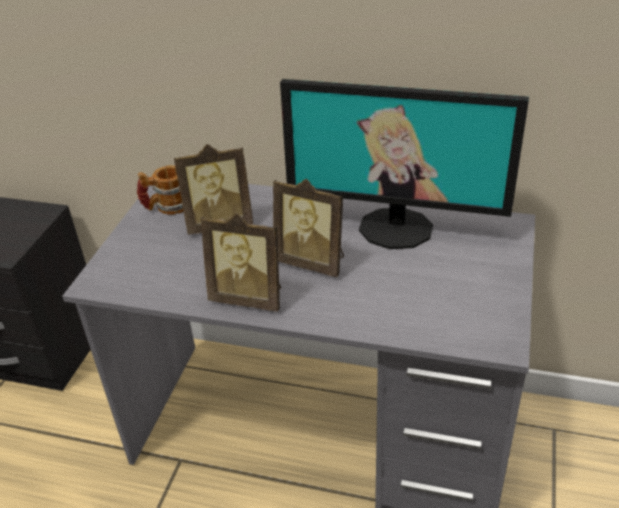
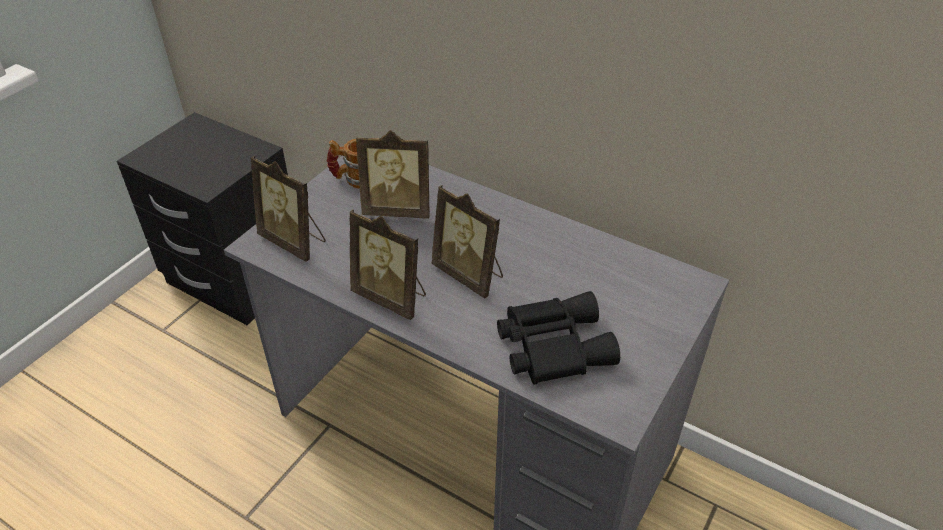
camera: 15 degrees right, 5 degrees up
monitor [280,79,529,249] -> none
none -> picture frame [251,156,326,262]
none -> black binoculars [497,291,620,385]

